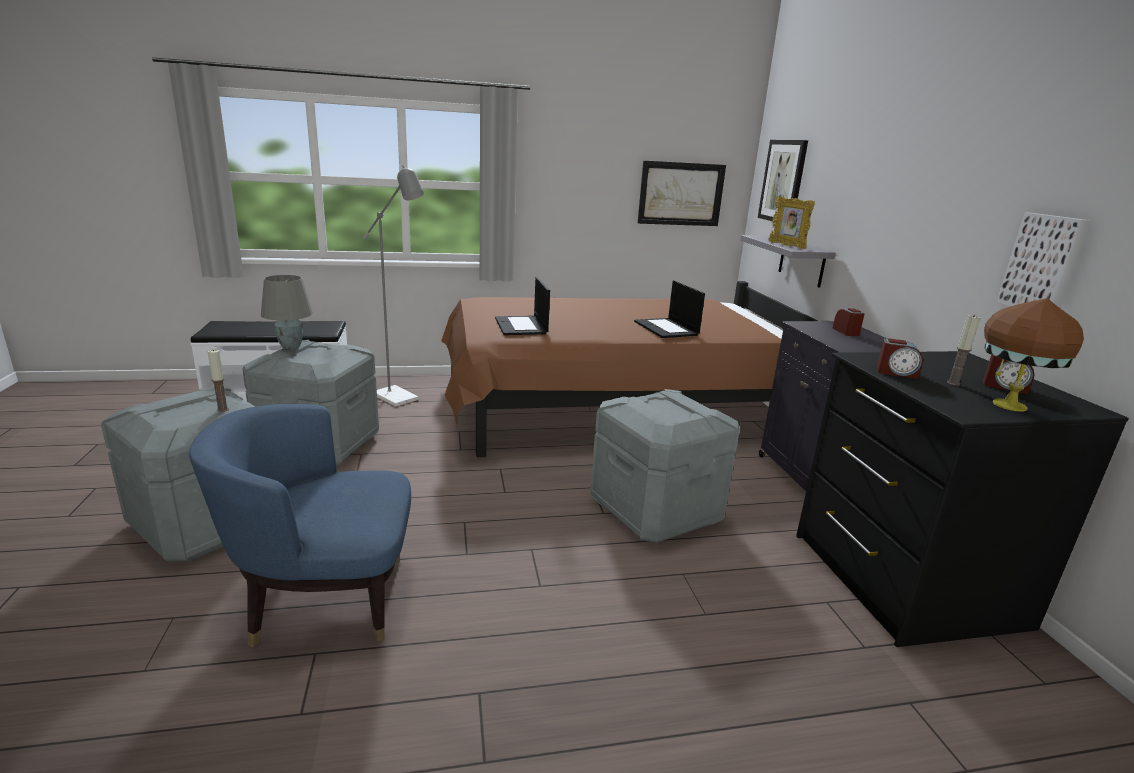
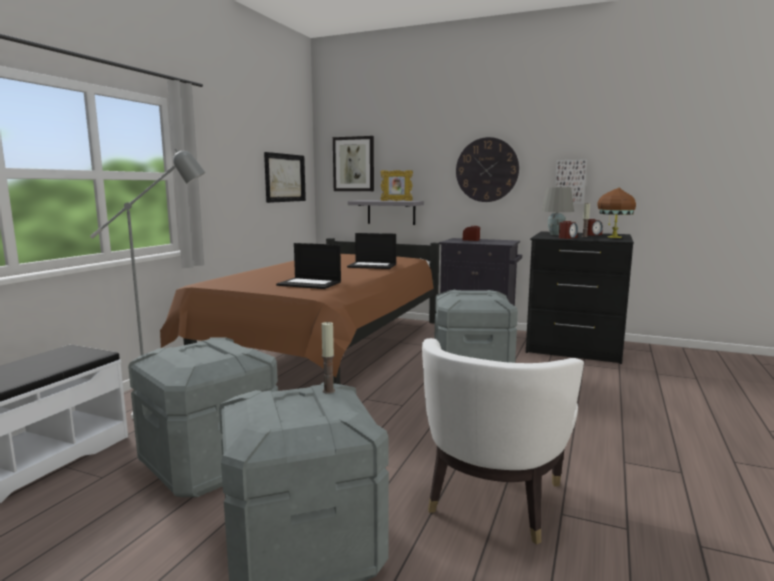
camera: 55 degrees left, 10 degrees down
blue armchair [189,404,411,647] -> white armchair [422,338,584,545]
grey table lamp [261,275,313,350] -> grey table lamp moved to [541,187,574,235]
none -> wall clock [456,137,519,202]

